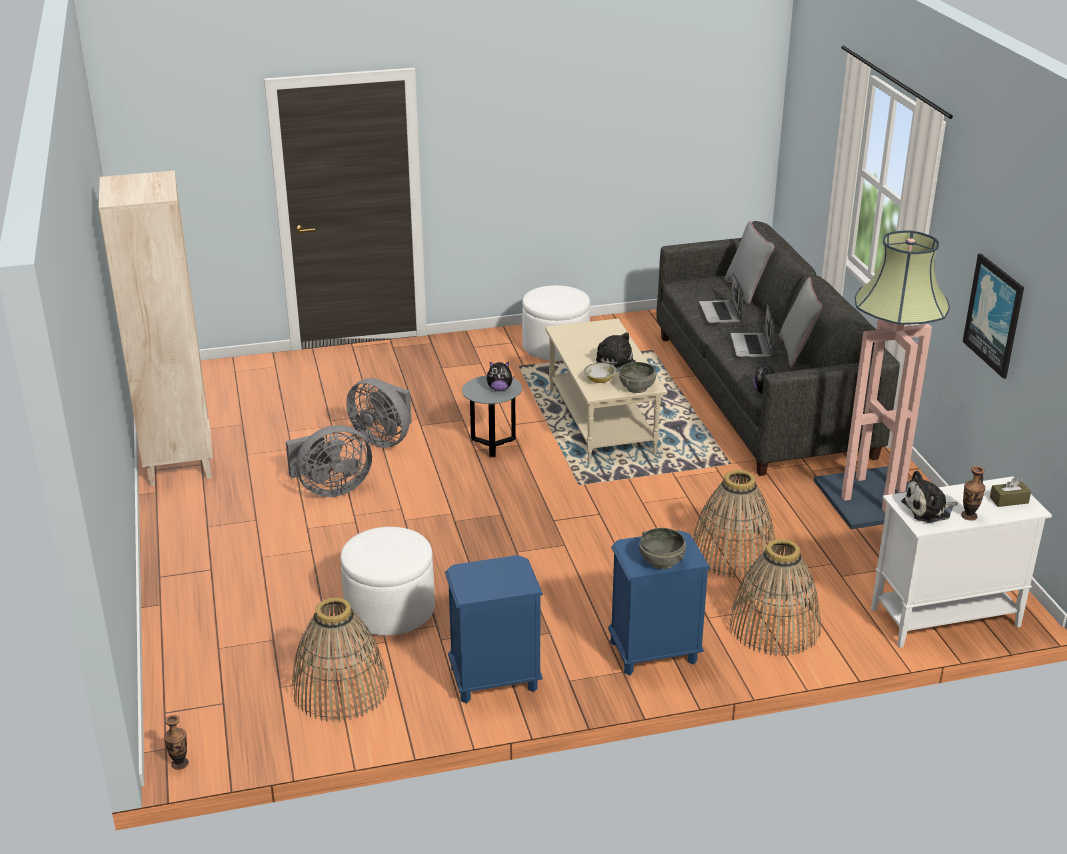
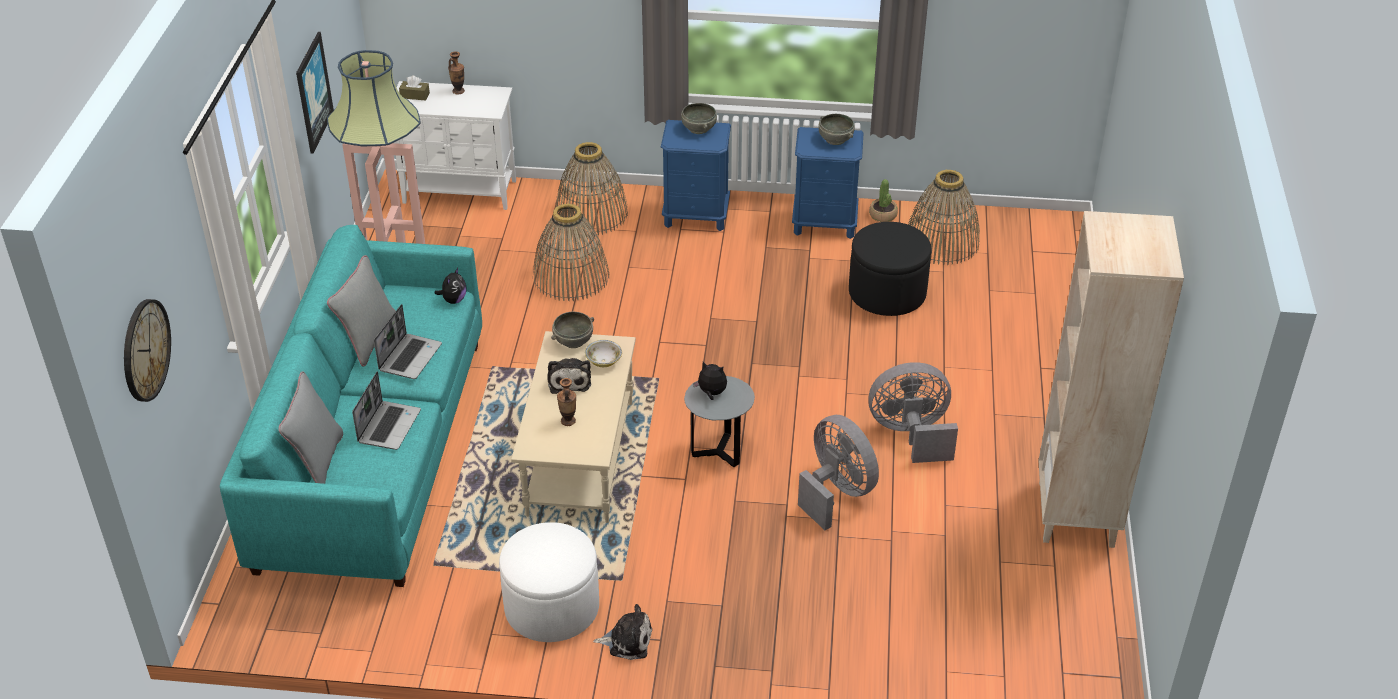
camera: 160 degrees left, 10 degrees up
vase [164,715,189,770] -> vase moved to [557,378,576,426]
white ottoman [340,527,435,636] -> black ottoman [849,222,932,316]
grey sofa [656,221,900,476] -> turquoise sofa [220,225,482,587]
plush toy [901,470,958,523] -> plush toy moved to [593,604,652,660]
none -> wall clock [124,299,171,402]
none -> grey bowl [818,114,855,145]
none -> potted plant [869,179,898,222]

